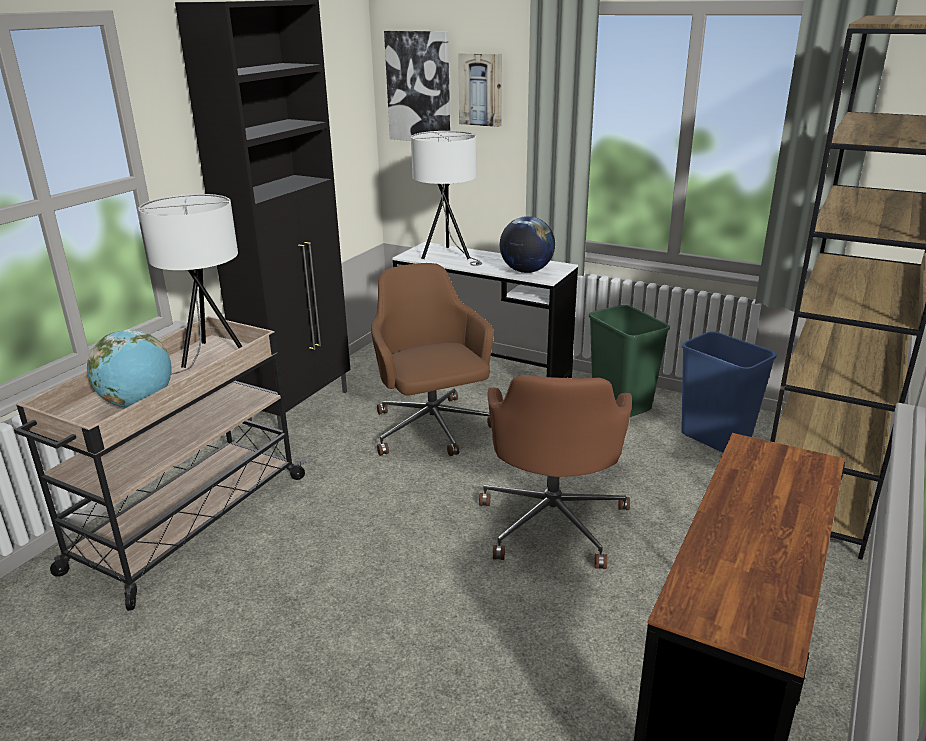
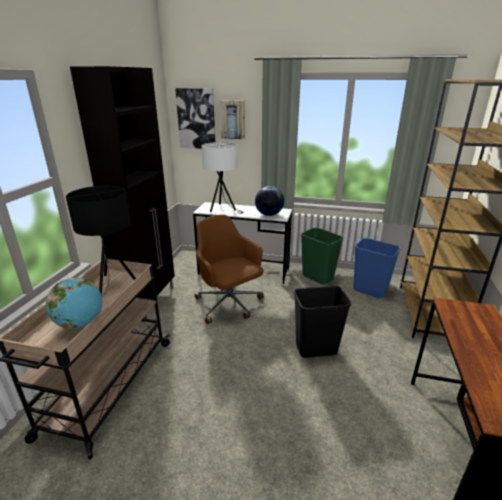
camera: 15 degrees left, 0 degrees up
white table lamp [138,194,243,375] -> black table lamp [66,186,136,296]
brown office chair [479,375,632,569] -> black trash can [294,285,351,358]

